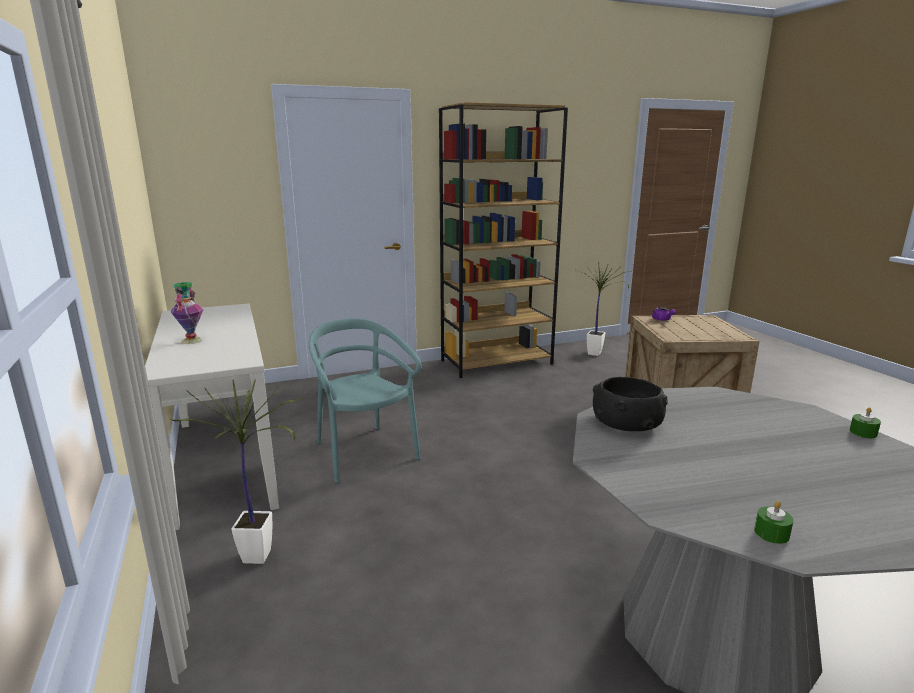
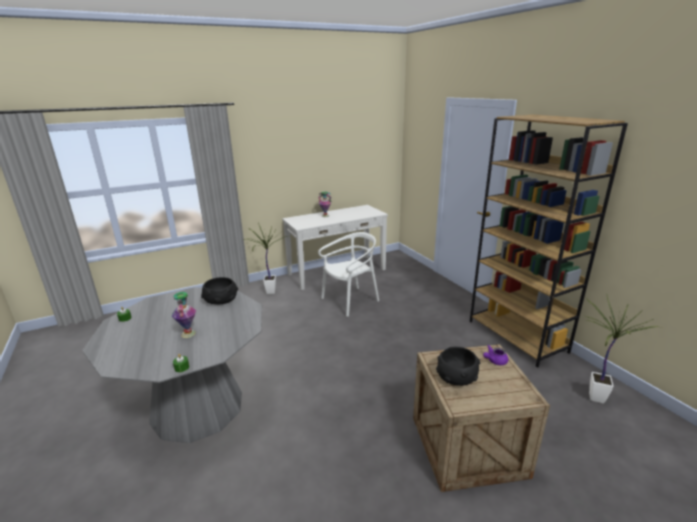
camera: 85 degrees right, 5 degrees up
turquoise chair [309,318,421,483] -> white chair [318,232,379,317]
none -> vase [172,291,196,338]
none -> black bowl [436,346,480,386]

